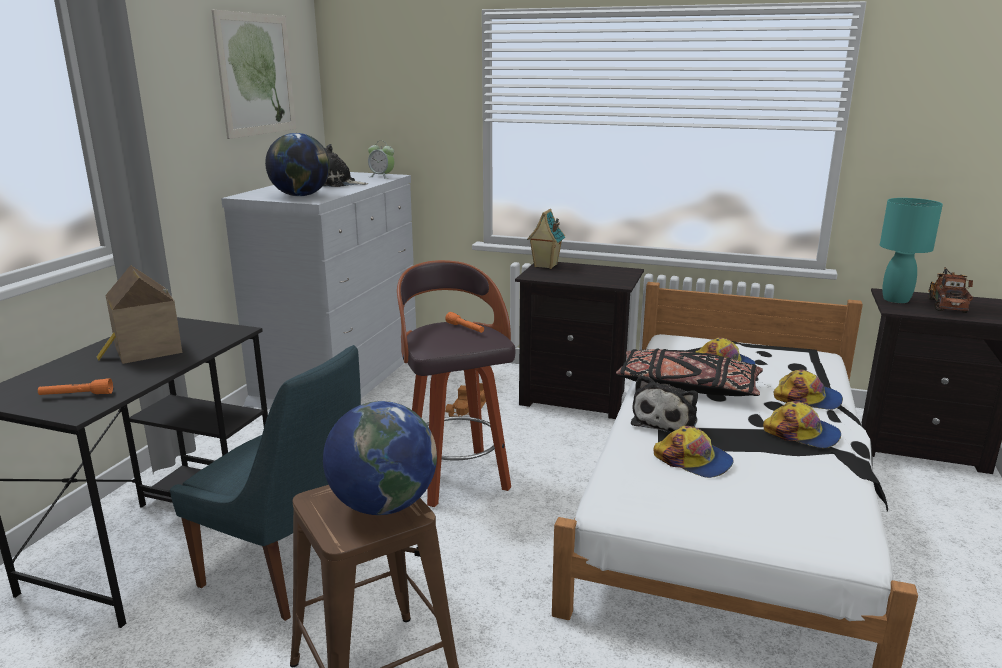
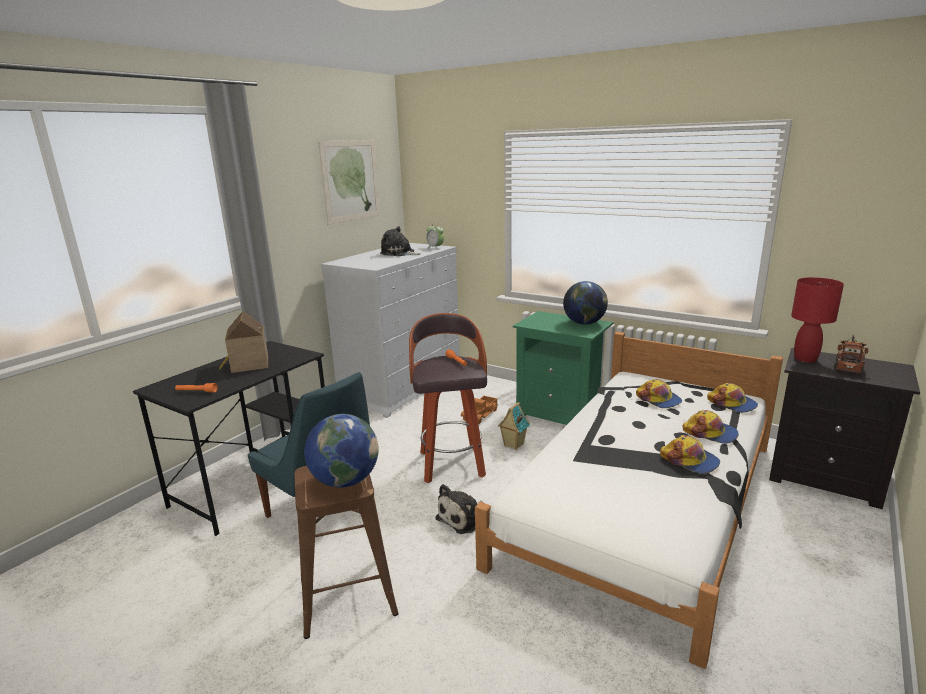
camera: 15 degrees right, 0 degrees up
globe [265,133,330,196] -> globe moved to [563,281,608,325]
black nightstand [515,262,644,419] -> green nightstand [513,311,614,425]
toy house [527,209,566,269] -> toy house moved to [498,402,530,450]
black pillow [616,349,763,396] -> none
plush toy [631,375,698,433] -> plush toy moved to [435,484,483,534]
cap [654,426,733,478] -> cap moved to [707,383,758,413]
turquoise table lamp [880,198,943,303] -> red table lamp [791,277,844,363]

